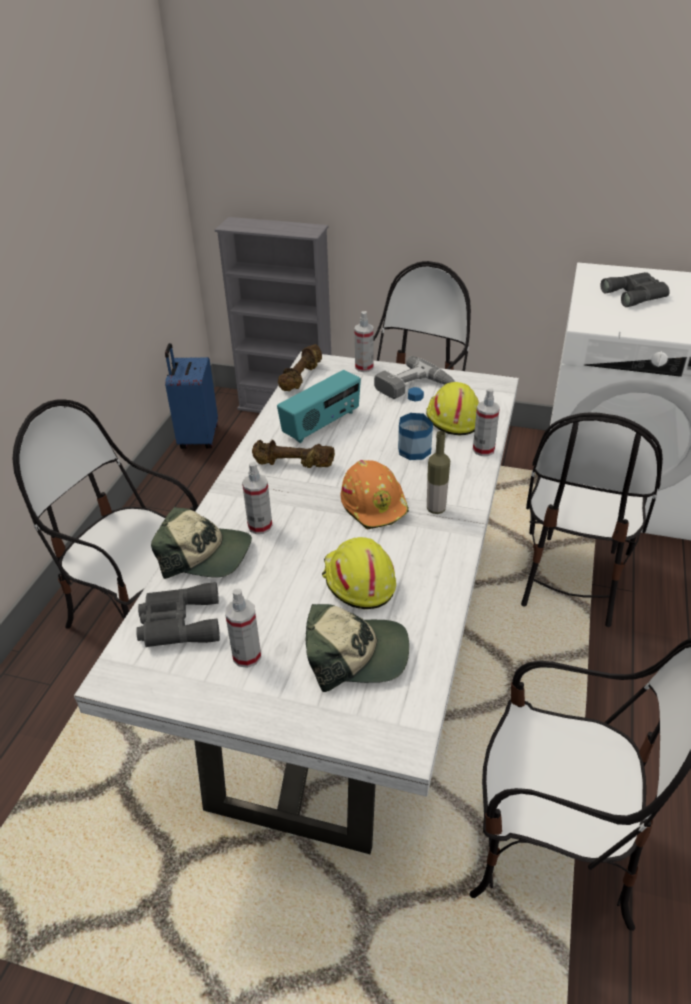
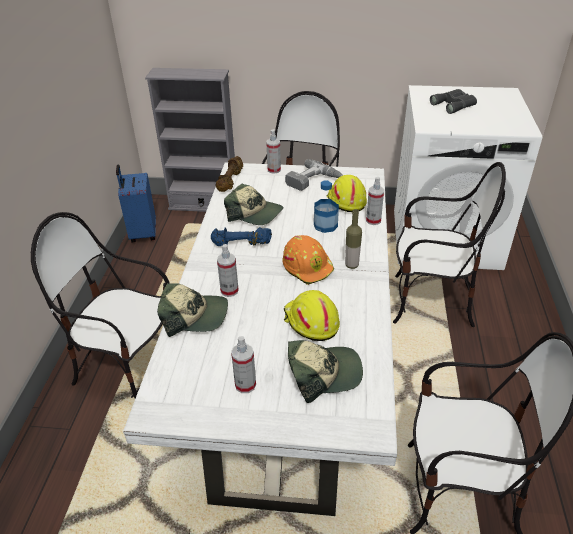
camera: 10 degrees left, 0 degrees up
grey binoculars [136,582,220,647] -> none
brown dumbbell [252,440,335,468] -> blue dumbbell [211,227,272,246]
radio [277,370,361,443] -> cap [224,184,283,225]
chair [521,412,663,627] -> chair turned 90 degrees counterclockwise [393,162,506,327]

